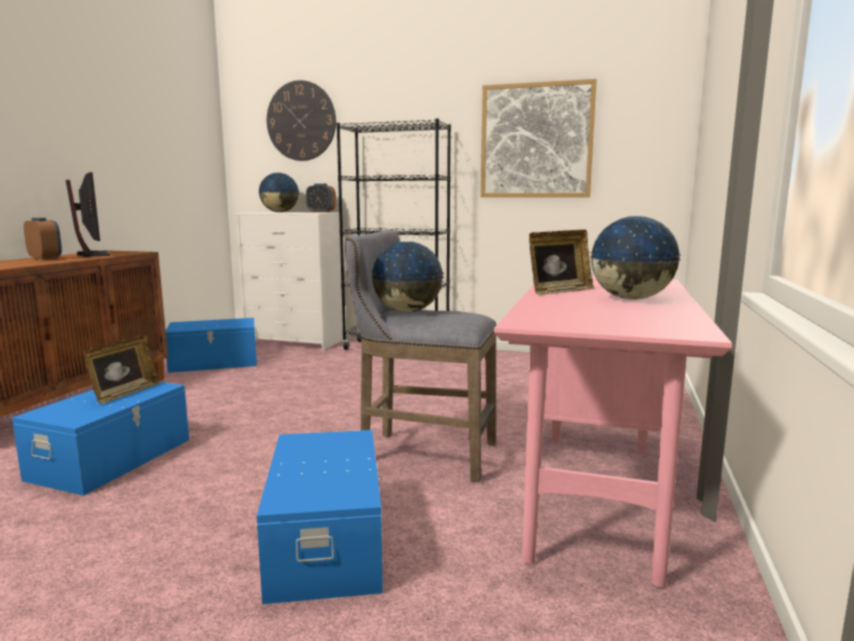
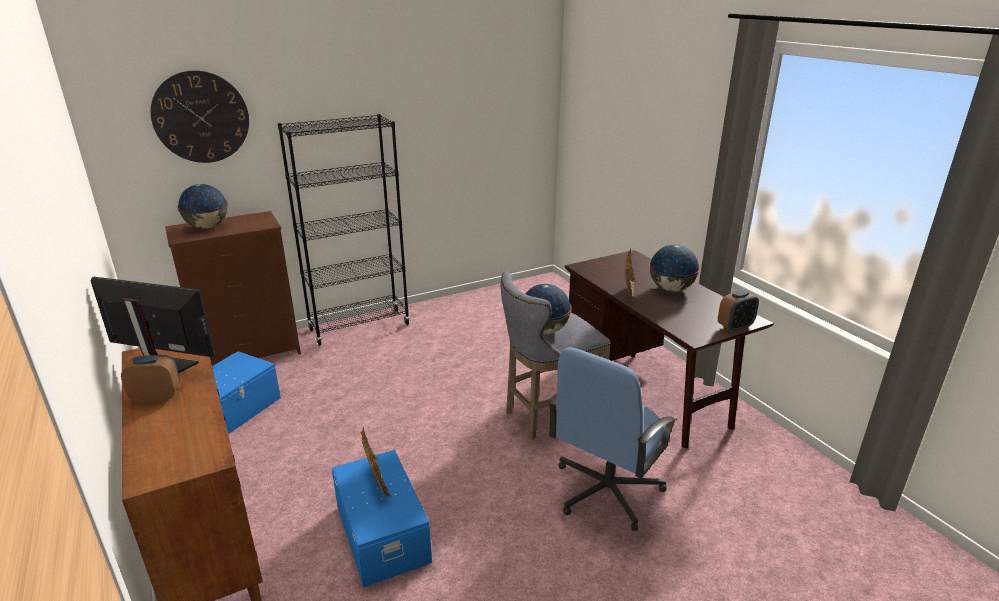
camera: 45 degrees left, 15 degrees up
white dresser [235,212,343,351] -> brown dresser [165,211,301,366]
blue storage box [257,430,383,604] -> blue office chair [548,347,677,531]
alarm clock [306,184,336,213] -> alarm clock moved to [718,290,759,332]
picture [481,79,597,197] -> none
pink desk [494,276,732,588] -> brown desk [565,250,774,448]

